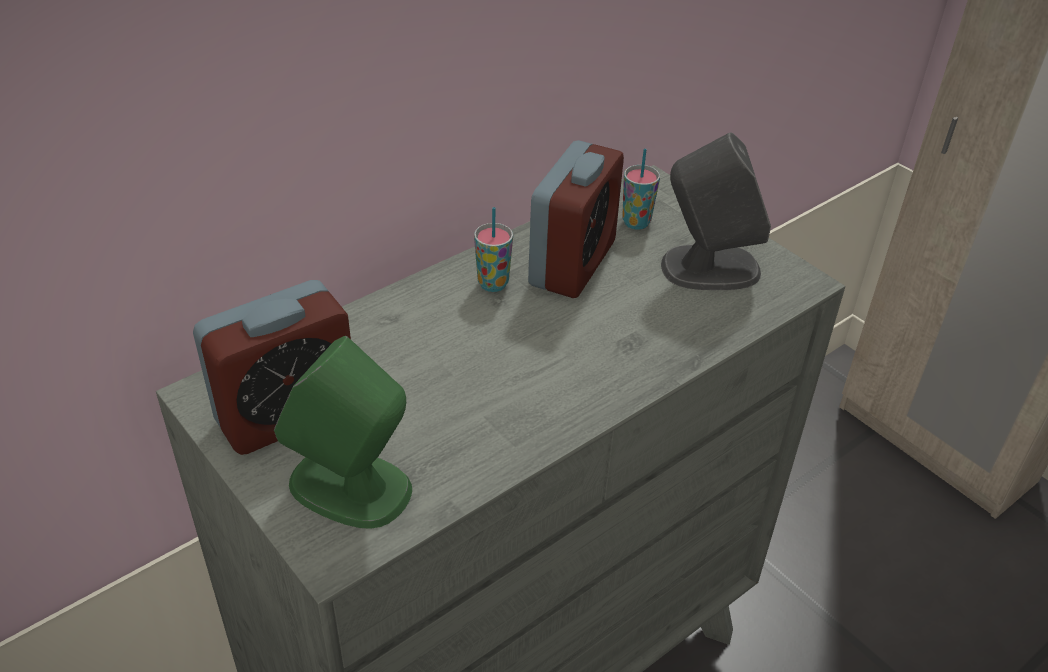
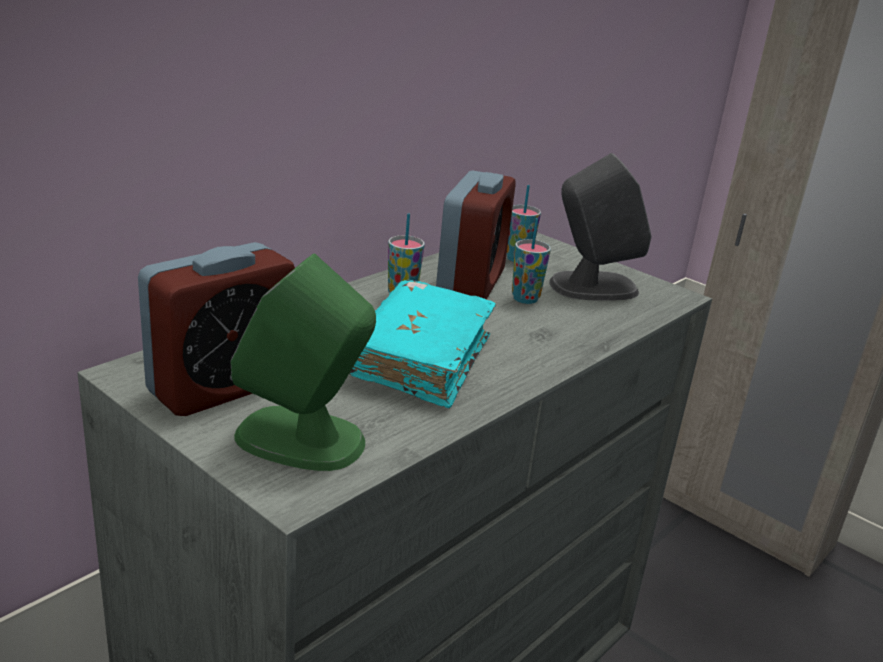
camera: 10 degrees left, 15 degrees down
none -> turquoise book [349,280,496,408]
none -> cup [512,218,551,304]

